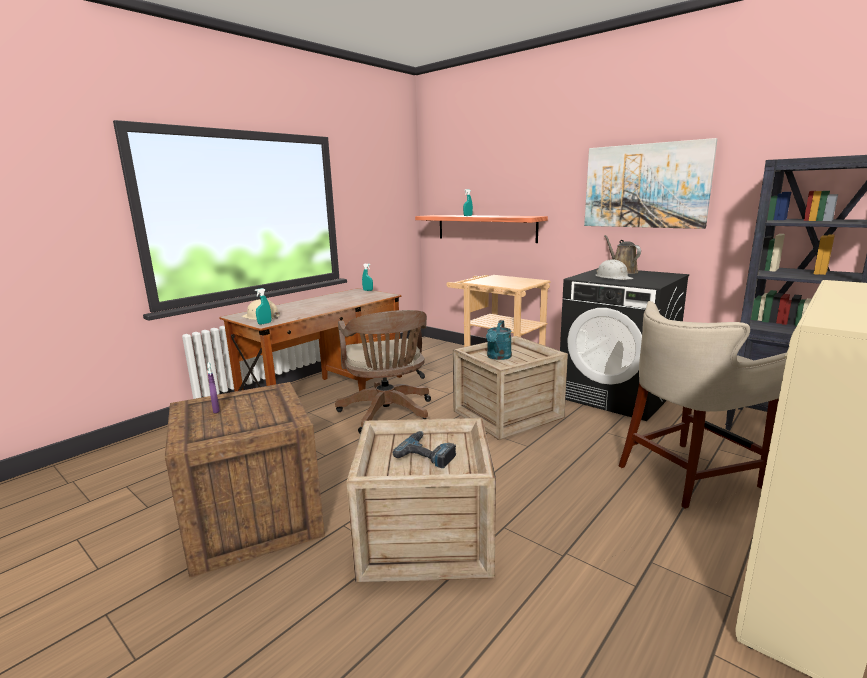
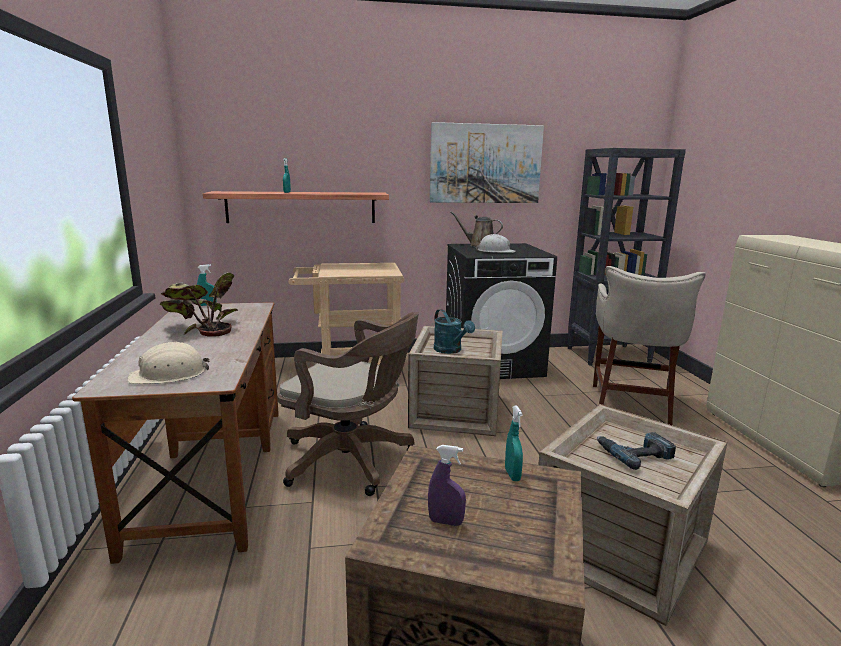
camera: 50 degrees left, 0 degrees up
turquoise spray bottle [255,288,271,325] -> turquoise spray bottle moved to [505,405,523,481]
none -> potted plant [160,272,238,337]

